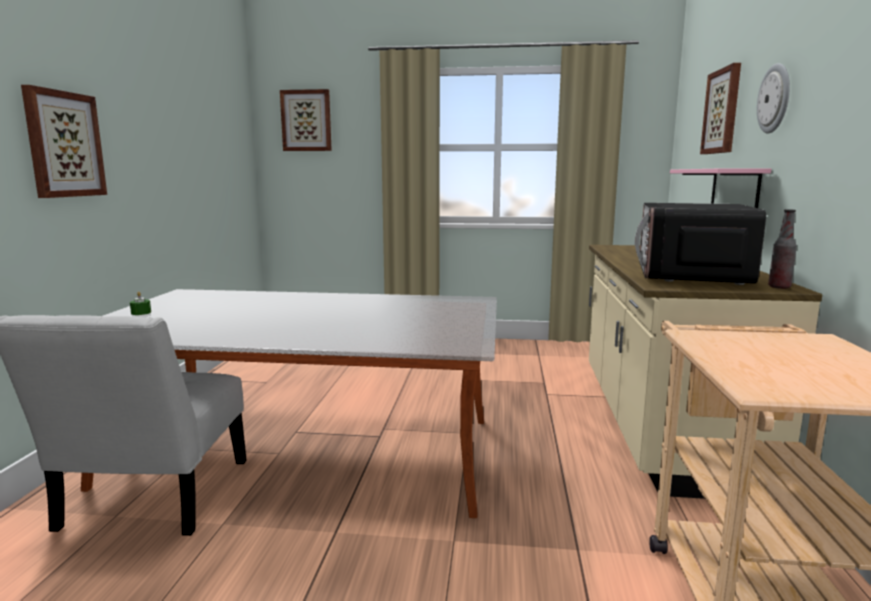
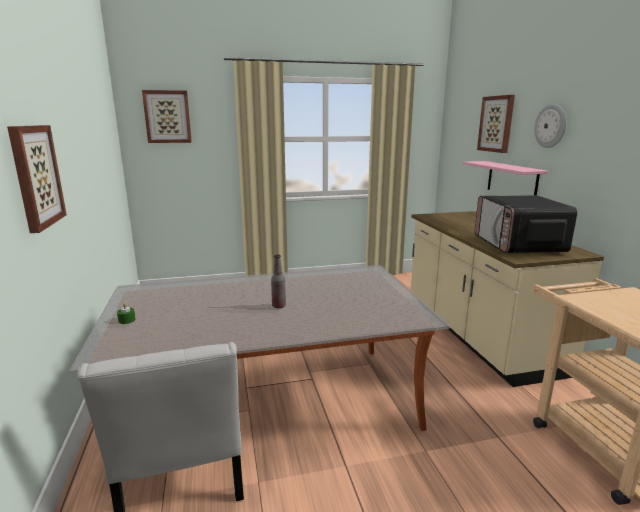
camera: 20 degrees left, 5 degrees up
bottle [768,209,797,289] -> bottle moved to [271,255,286,308]

